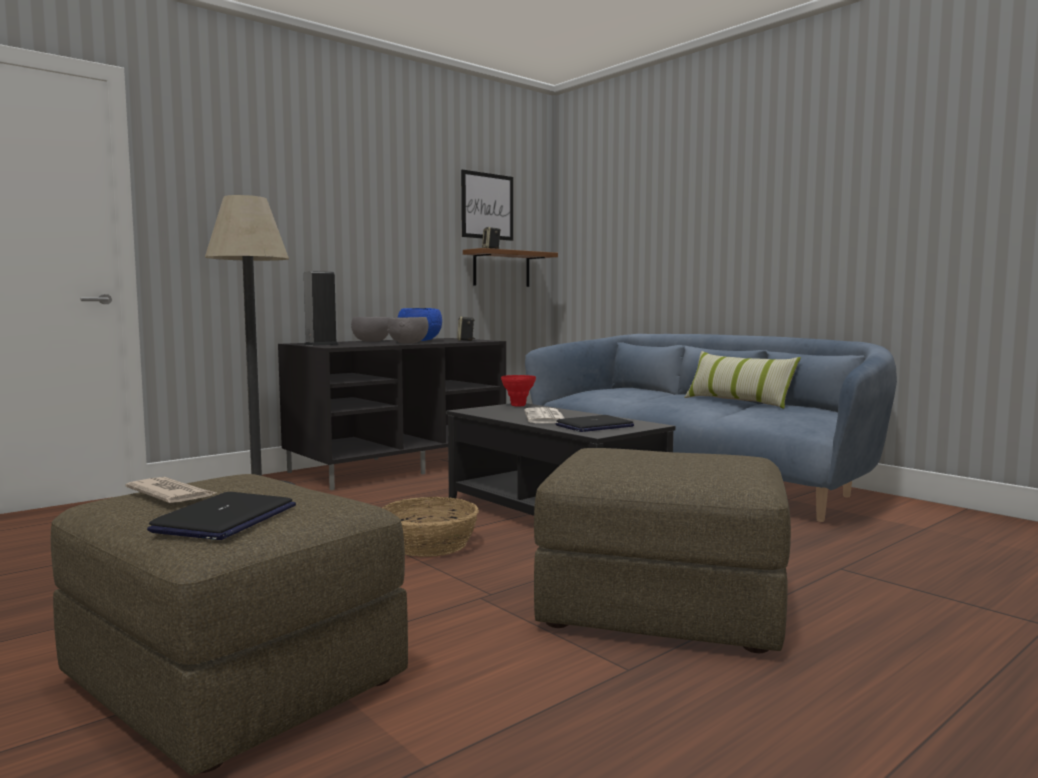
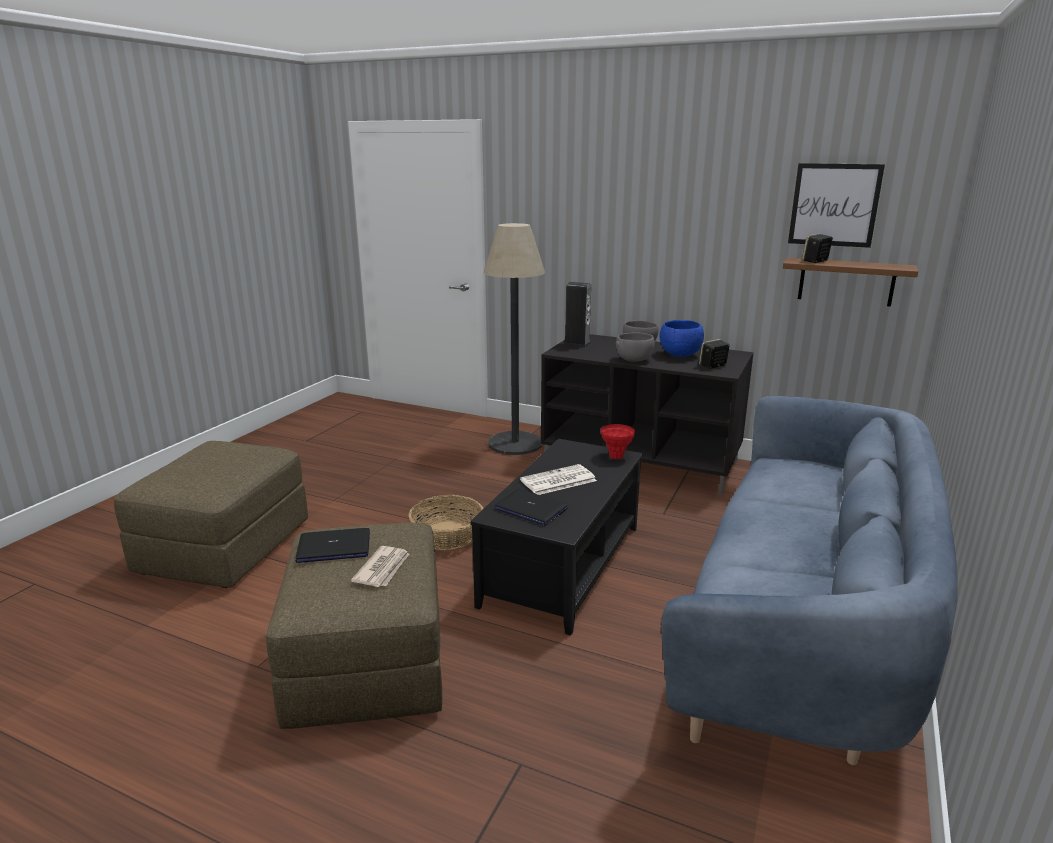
camera: 65 degrees right, 15 degrees up
newspaper [126,477,216,503] -> newspaper moved to [351,546,409,587]
laptop [147,492,296,540] -> laptop moved to [295,528,370,563]
pillow [684,351,801,409] -> none

